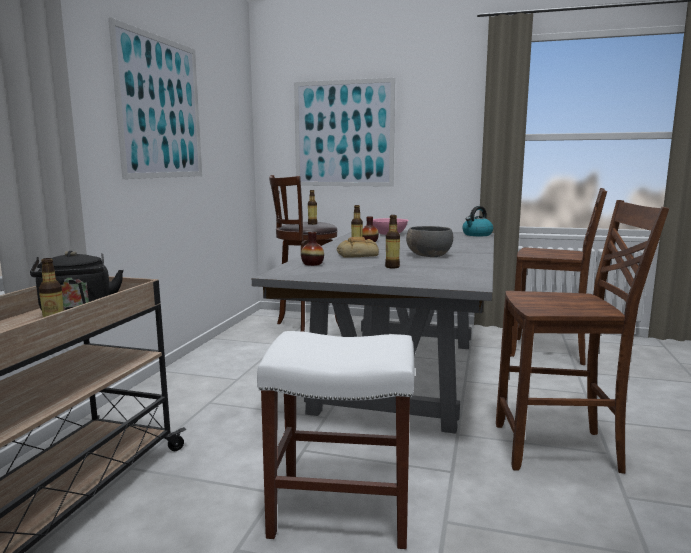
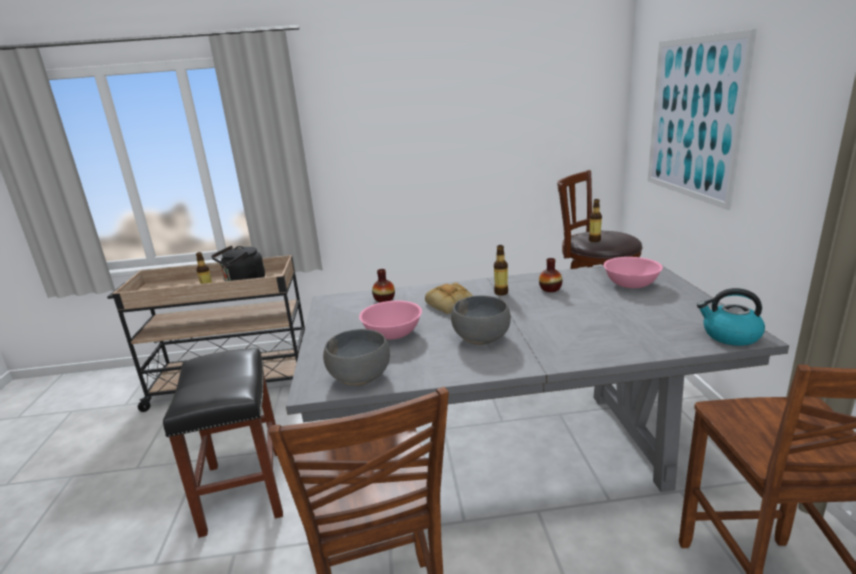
camera: 70 degrees right, 10 degrees up
picture [108,17,202,179] -> none
white stool [257,331,414,549] -> black stool [163,348,283,538]
bottle [385,215,400,268] -> pink bowl [359,301,422,340]
none -> grey bowl [323,329,390,386]

